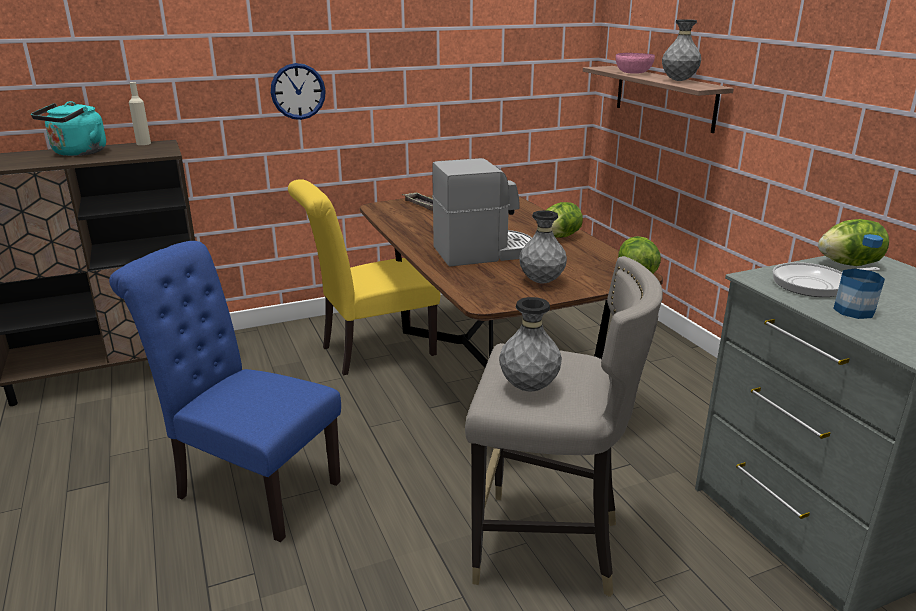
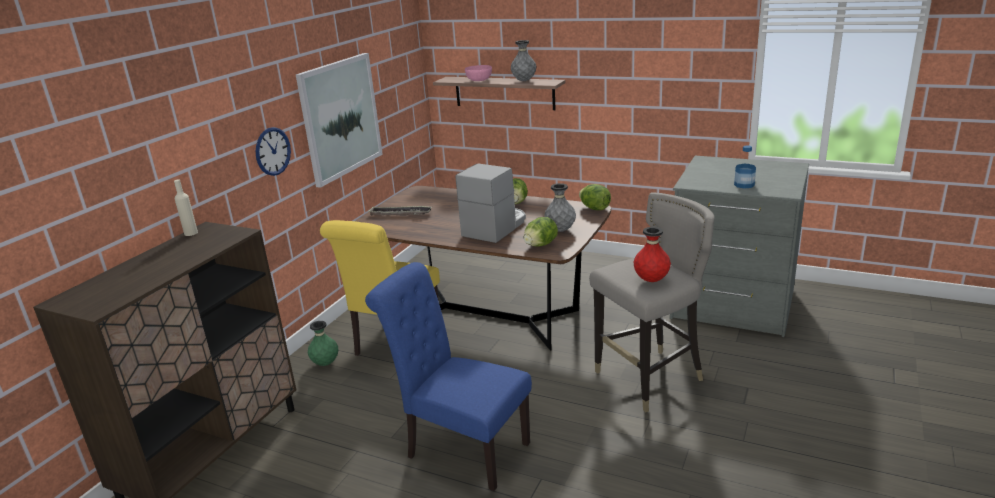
camera: 40 degrees left, 0 degrees up
turquoise kettle [31,101,106,156] -> none
blue chair [109,241,341,542] -> blue chair turned 45 degrees clockwise [365,262,532,491]
grey vase [499,297,562,391] -> red vase [634,227,671,282]
frying pan [773,262,880,297] -> none
lettuce [818,219,889,266] -> lettuce moved to [524,217,558,247]
none -> picture [296,53,383,188]
none -> green vase [308,321,338,366]

